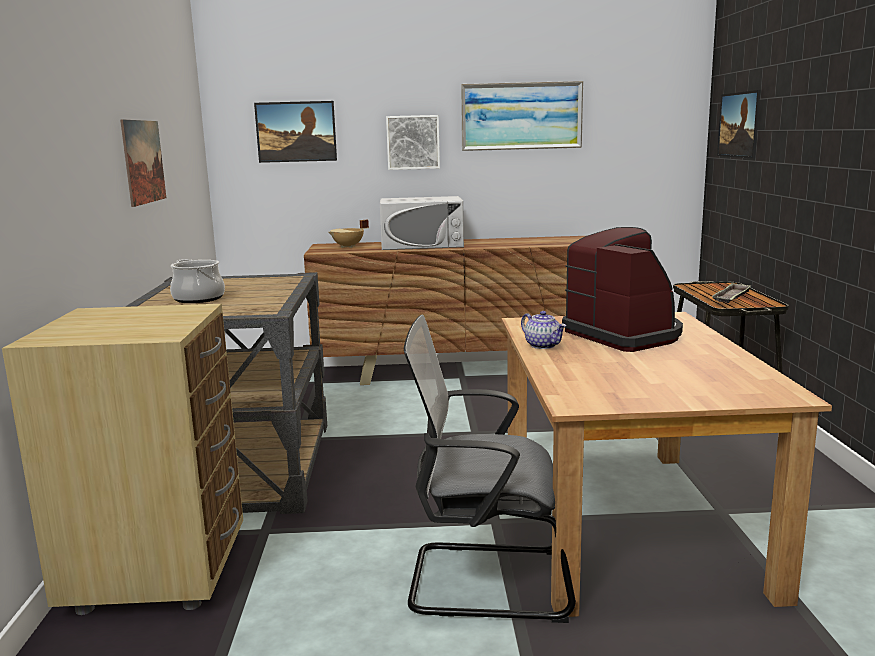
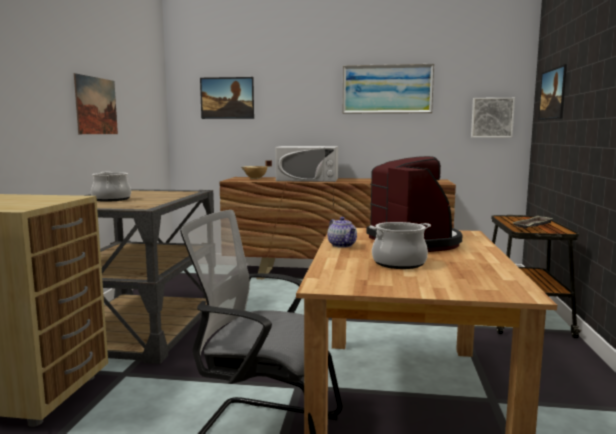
camera: 10 degrees right, 5 degrees down
picture [386,115,440,170] -> picture moved to [471,97,515,138]
none -> cooking pot [369,222,431,269]

